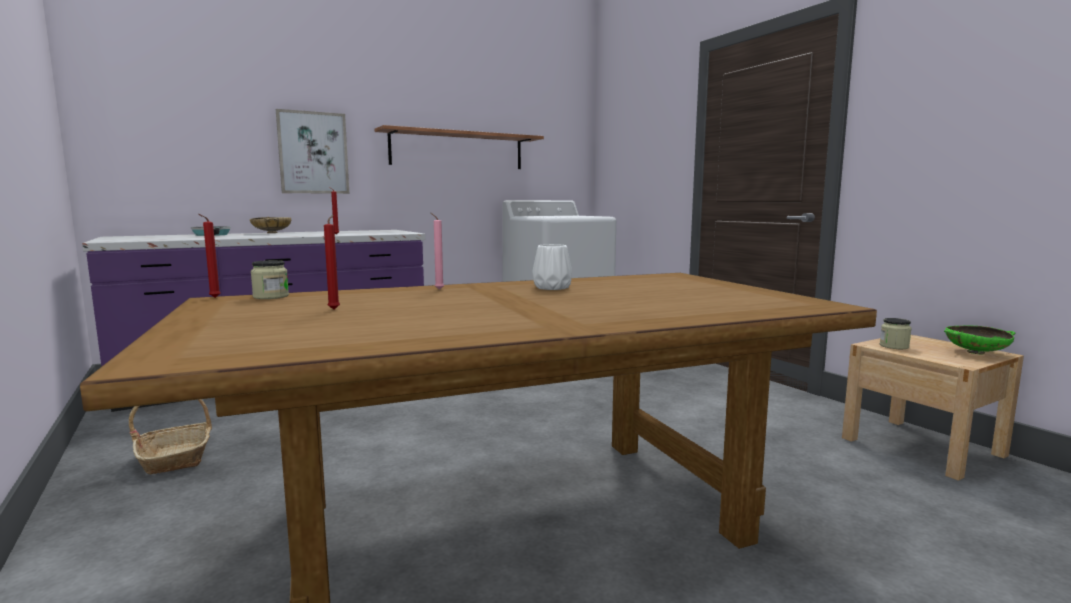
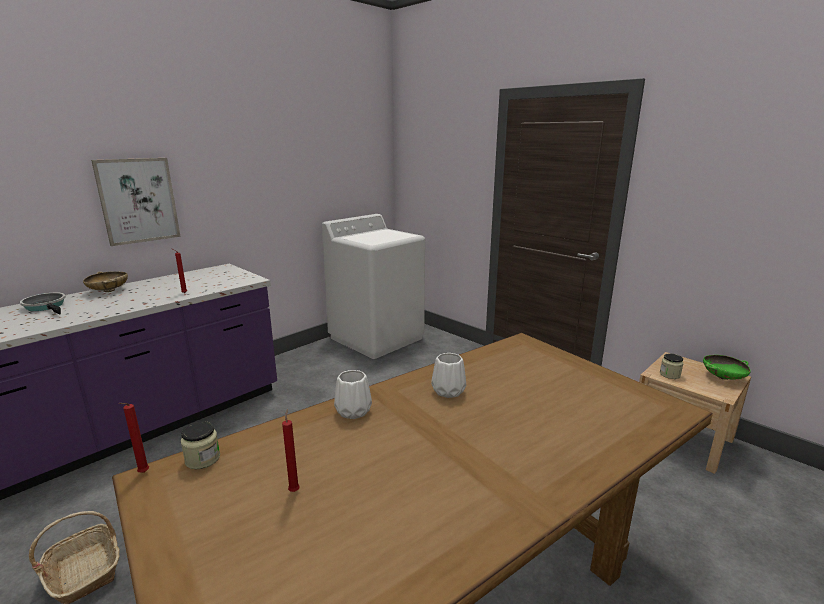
camera: 15 degrees left, 10 degrees up
shelf [375,125,544,169] -> none
pink candle [431,213,444,290] -> white vase [334,370,372,419]

